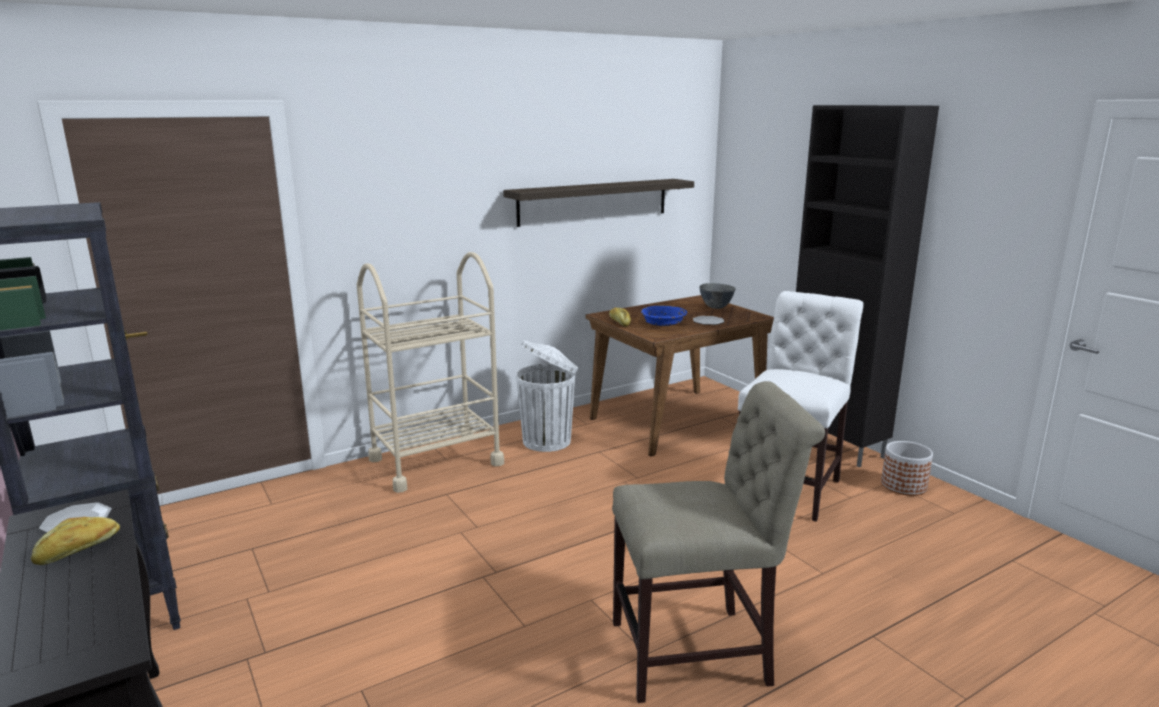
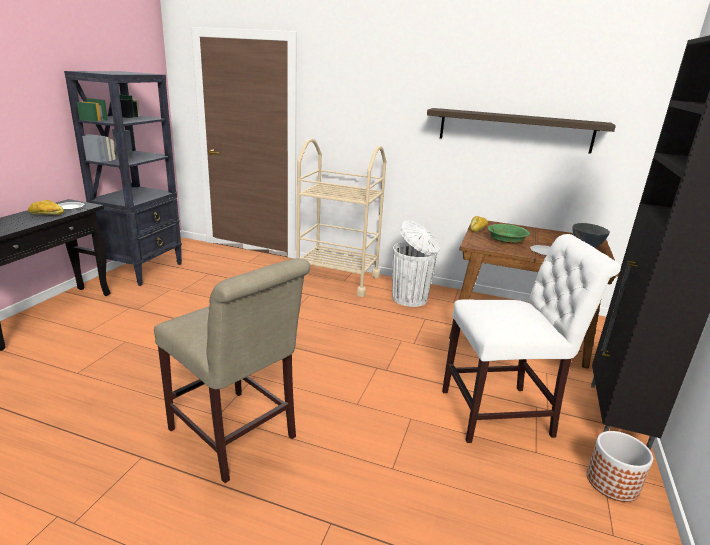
camera: 50 degrees right, 5 degrees up
blue bowl [641,305,687,326] -> green bowl [488,224,530,243]

